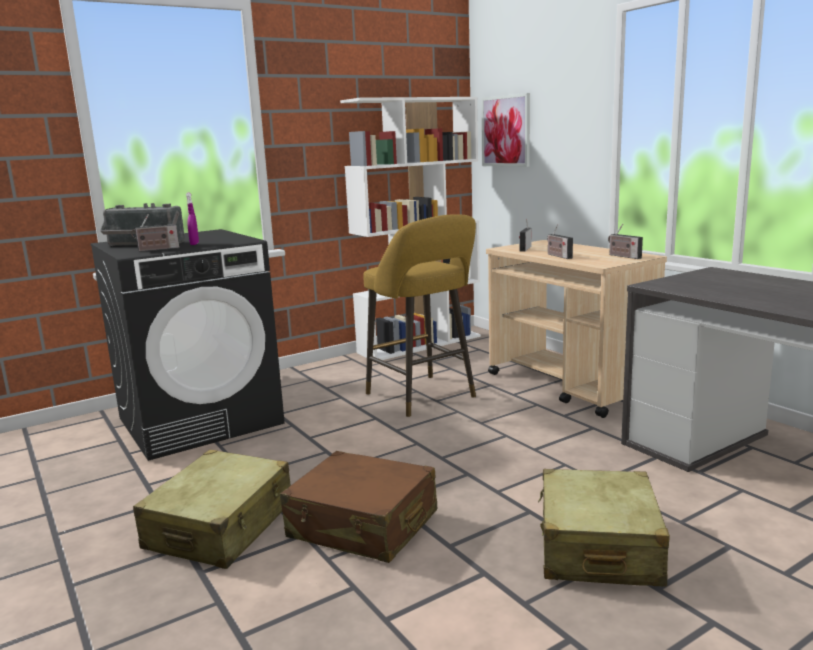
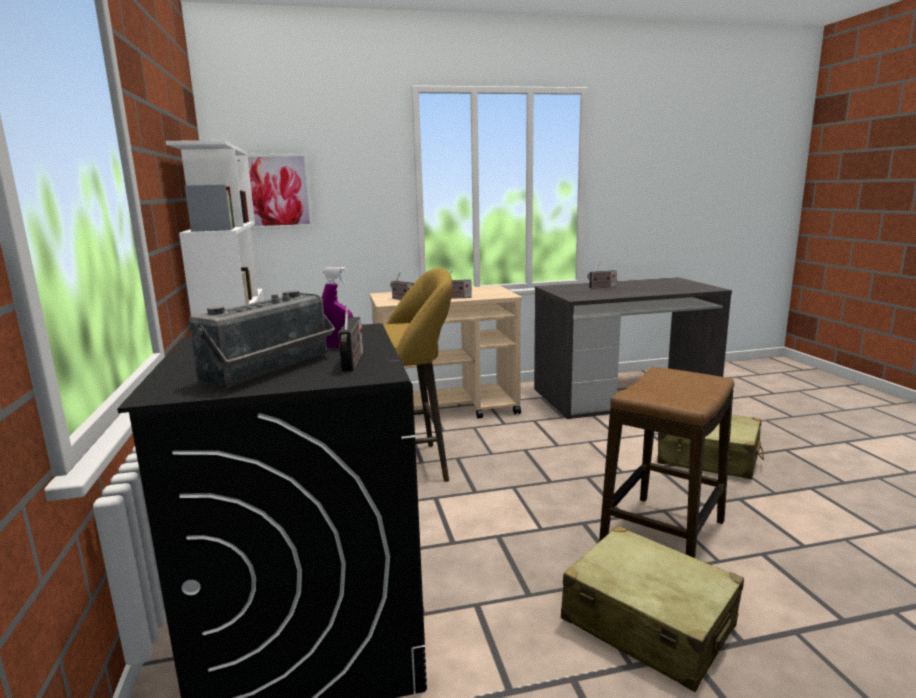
camera: 70 degrees left, 0 degrees up
brown suitcase [280,451,437,563] -> stool [599,367,735,558]
radio [608,224,643,259] -> radio moved to [588,264,617,289]

